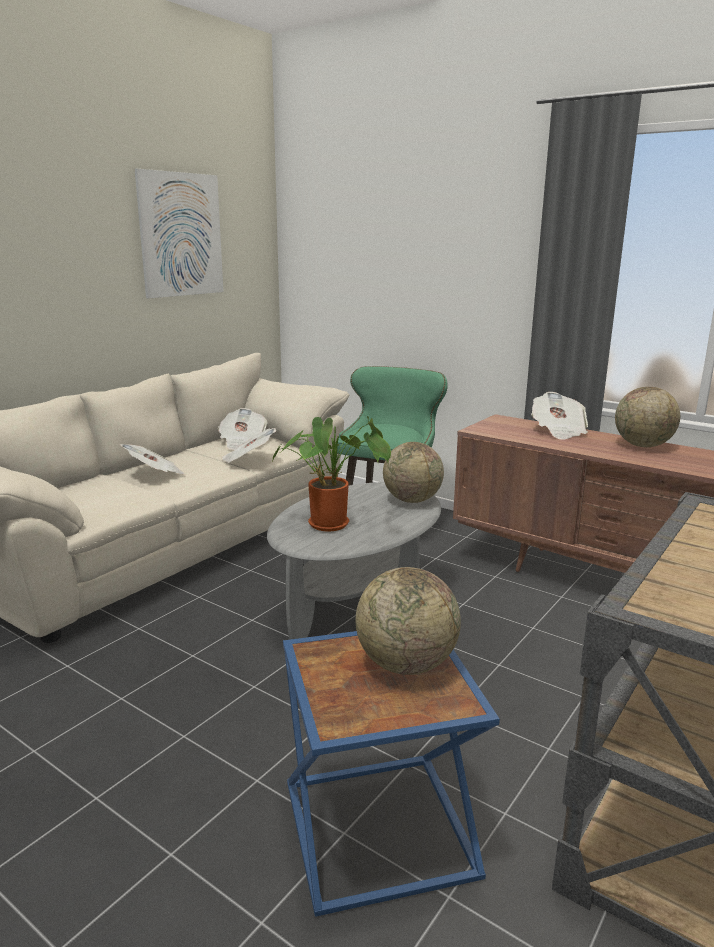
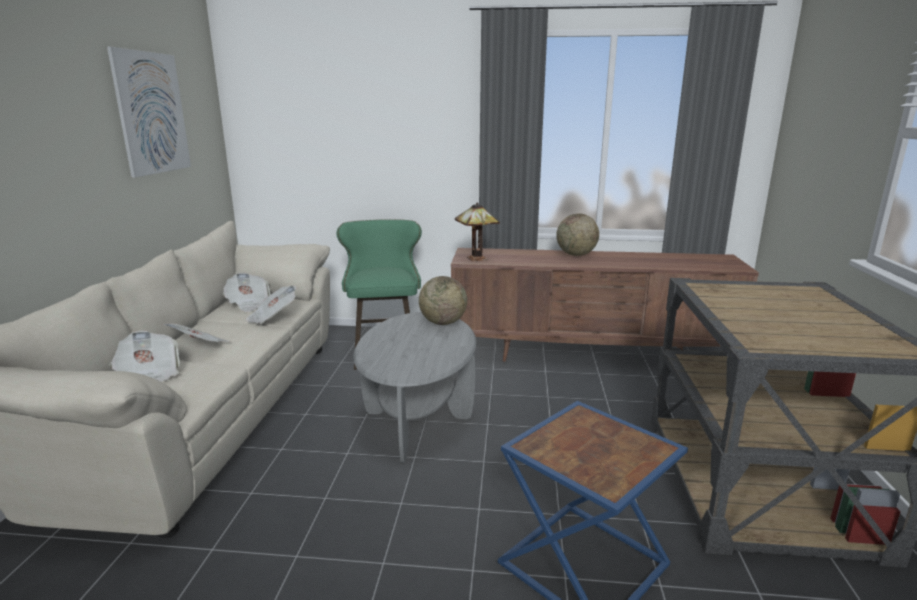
camera: 30 degrees left, 0 degrees up
potted plant [273,416,391,532] -> none
globe [356,567,461,675] -> none
newspaper [531,392,588,440] -> newspaper moved to [110,330,180,382]
none -> table lamp [455,202,500,261]

